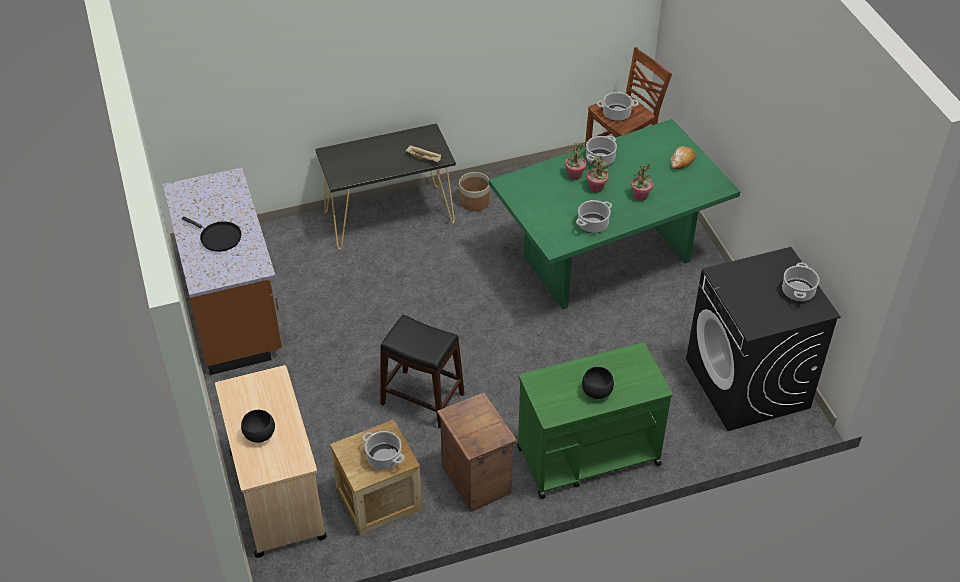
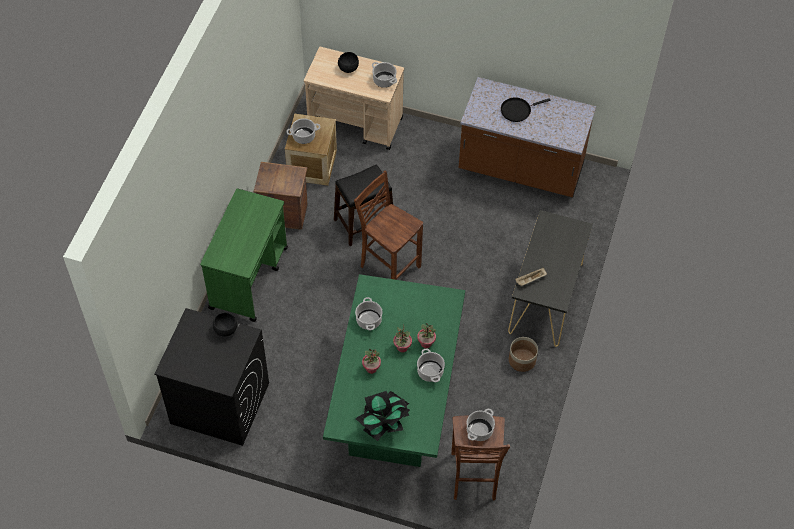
camera: 125 degrees right, 10 degrees up
black bowl [582,367,614,399] -> black bowl moved to [213,313,237,337]
bread [670,146,695,169] -> potted plant [356,391,410,441]
cooking pot [782,263,820,302] -> cooking pot moved to [372,62,397,88]
none -> brown stool [354,171,423,280]

